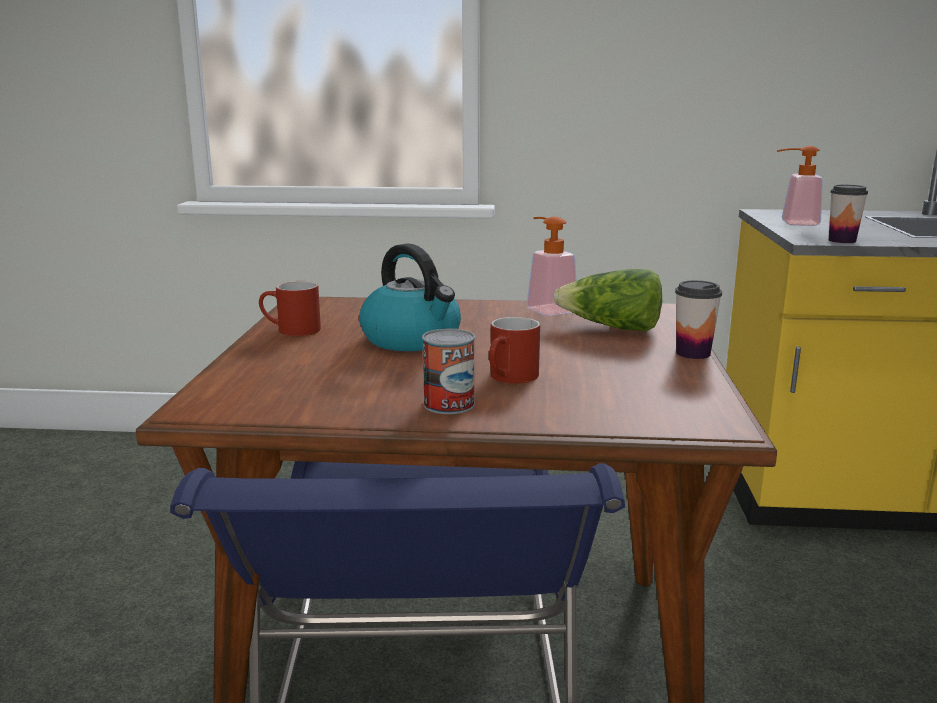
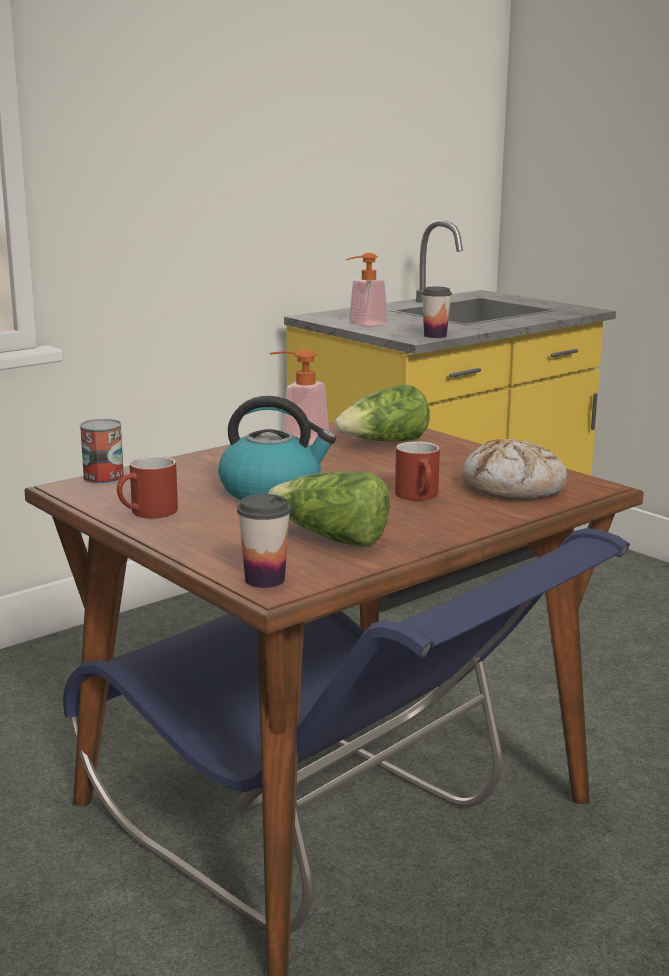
camera: 45 degrees left, 0 degrees up
can [422,329,475,414] -> can moved to [80,419,124,485]
cup [675,280,722,359] -> cup moved to [237,494,291,588]
none -> lettuce [268,471,390,547]
none -> bread [462,438,567,499]

